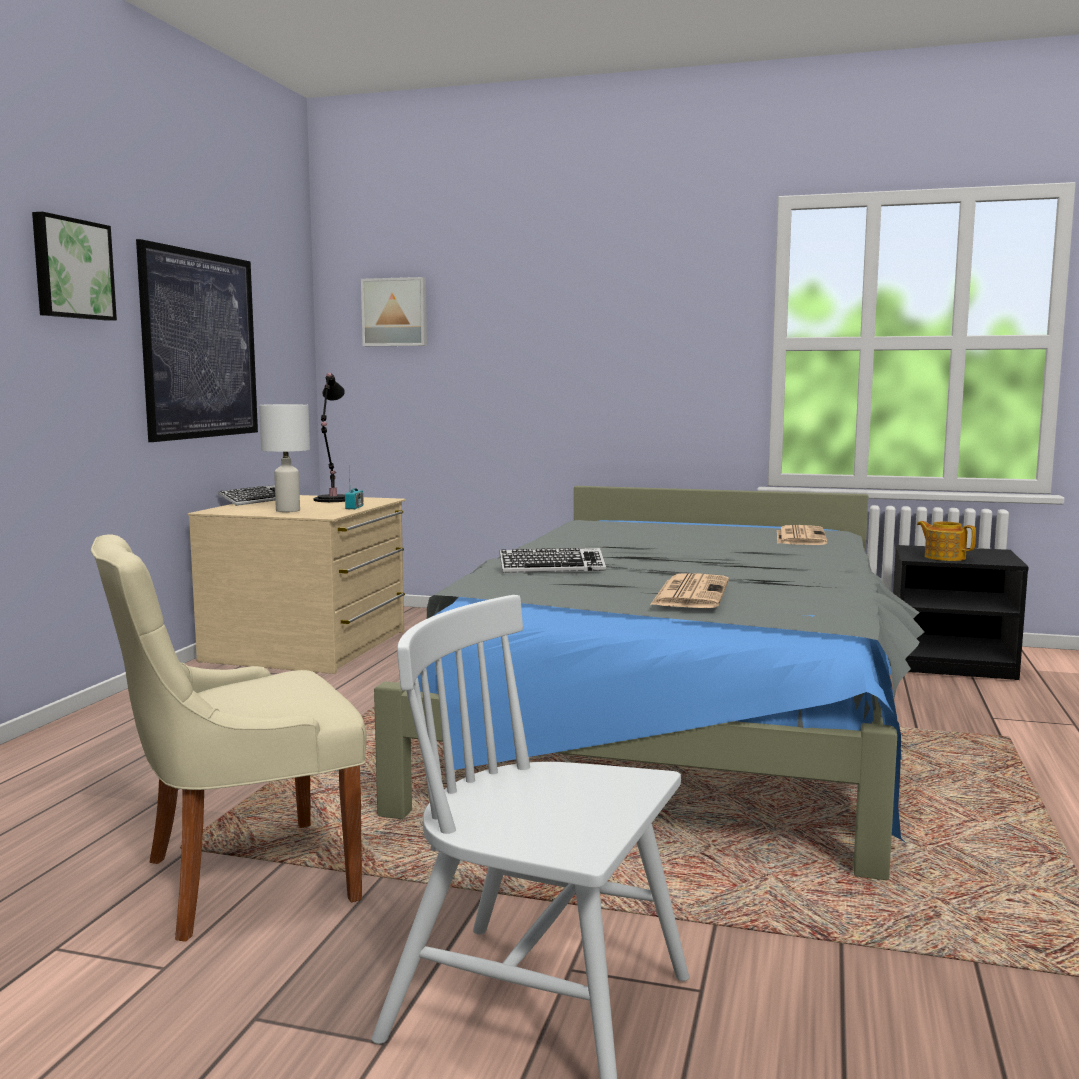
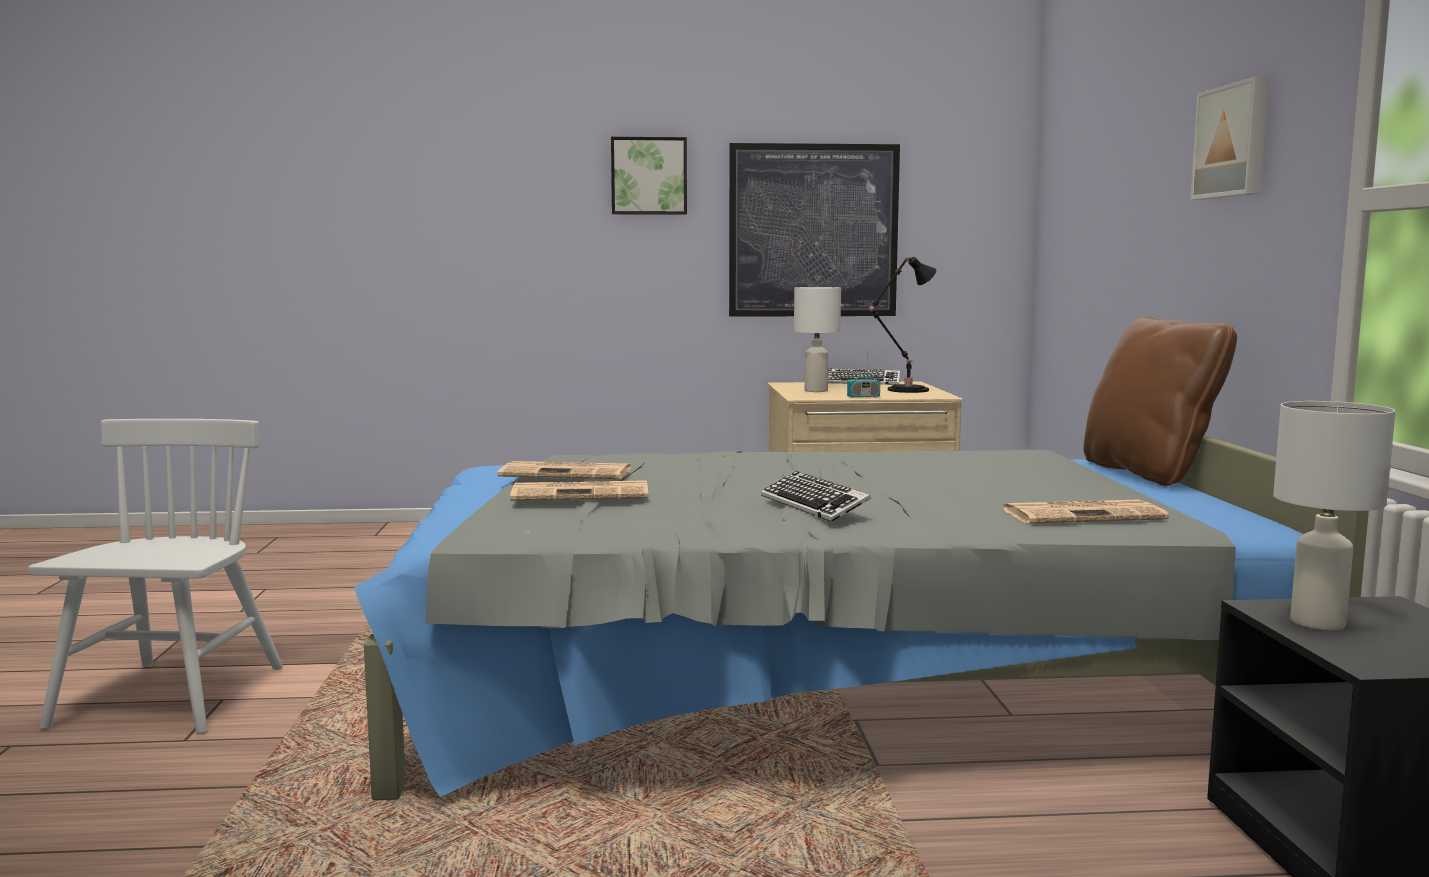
camera: 70 degrees right, 0 degrees up
beige chair [91,535,367,942] -> none
picture [361,277,427,346] -> picture moved to [1190,76,1269,200]
keyboard [499,548,606,573] -> keyboard moved to [761,471,871,522]
teapot [917,521,976,561] -> white table lamp [1273,401,1396,630]
none -> newspaper [497,461,631,479]
none -> brown pillow [1083,317,1237,486]

